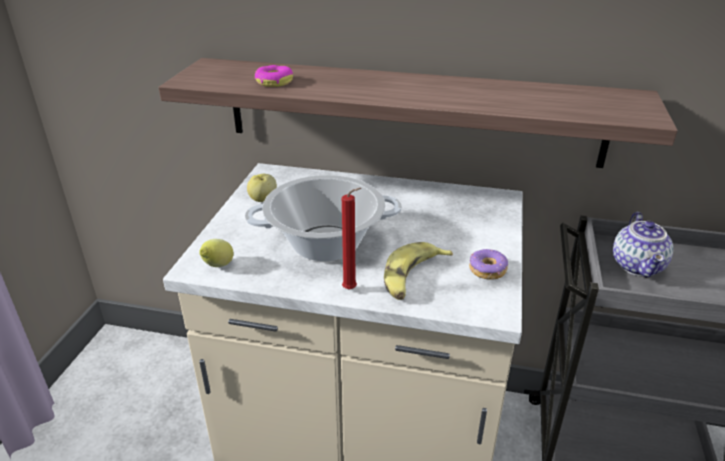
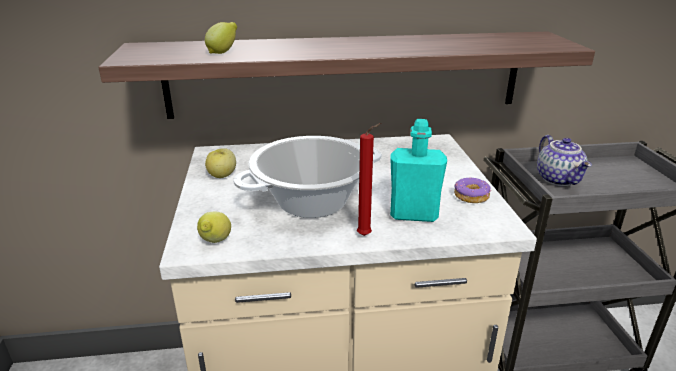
camera: 20 degrees left, 5 degrees down
donut [255,65,293,87] -> lemon [205,22,237,54]
banana [384,242,453,300] -> turquoise bottle [390,119,447,222]

